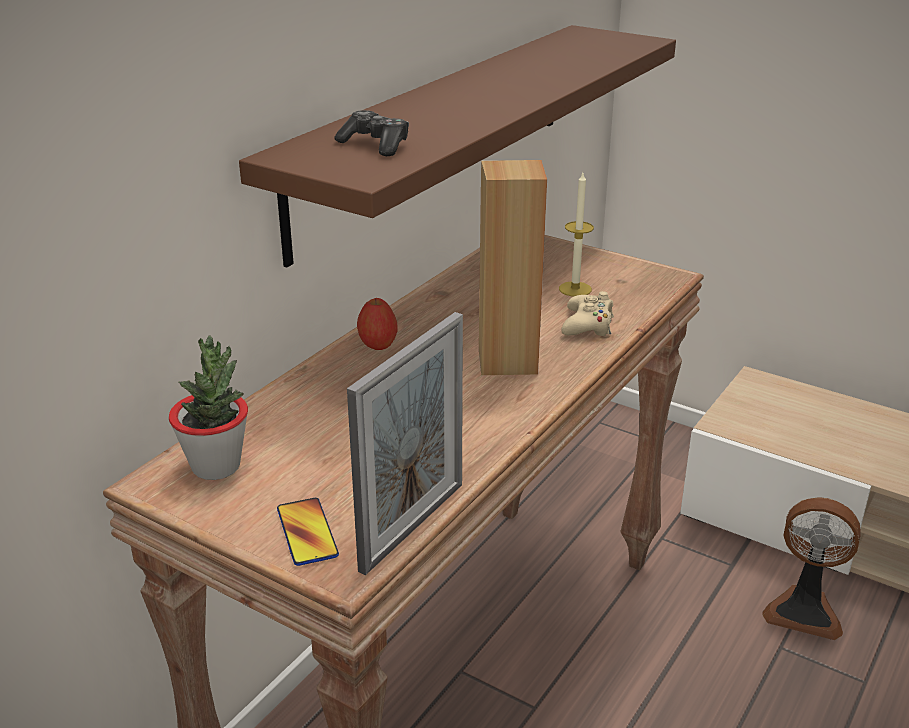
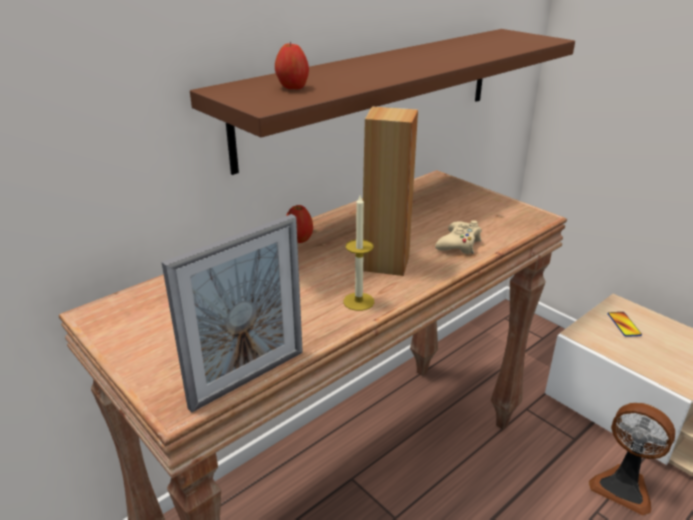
camera: 15 degrees right, 0 degrees up
potted plant [169,336,248,480] -> none
phone [277,498,339,566] -> phone moved to [608,312,642,337]
game controller [334,110,409,156] -> apple [275,42,309,90]
candle [559,173,594,297] -> candle moved to [343,196,374,311]

